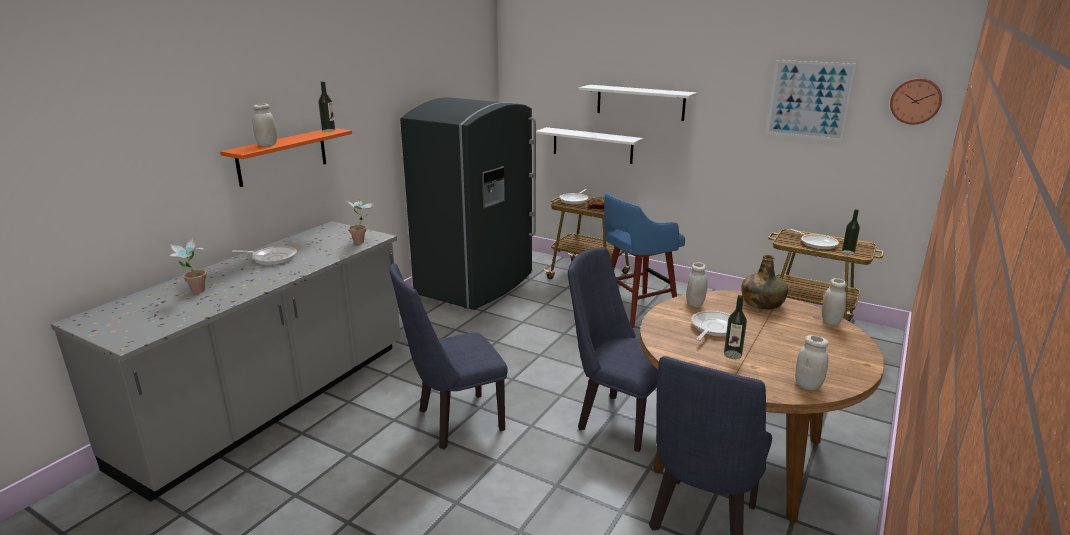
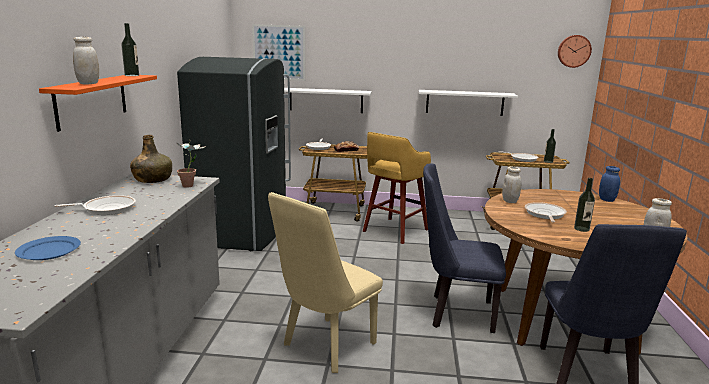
camera: 25 degrees left, 5 degrees down
potted plant [169,237,207,294] -> blue plate [15,236,81,260]
blue chair [389,264,508,450] -> beige chair [268,192,383,373]
white shelf [579,85,697,121] -> white shelf moved to [419,90,518,116]
blue stool [604,192,685,328] -> yellow stool [363,132,431,244]
green bottle [741,255,788,309] -> green bottle moved to [130,135,172,183]
picture [766,60,857,141] -> picture moved to [252,24,305,81]
white jar [822,278,847,326] -> blue jar [599,166,620,202]

